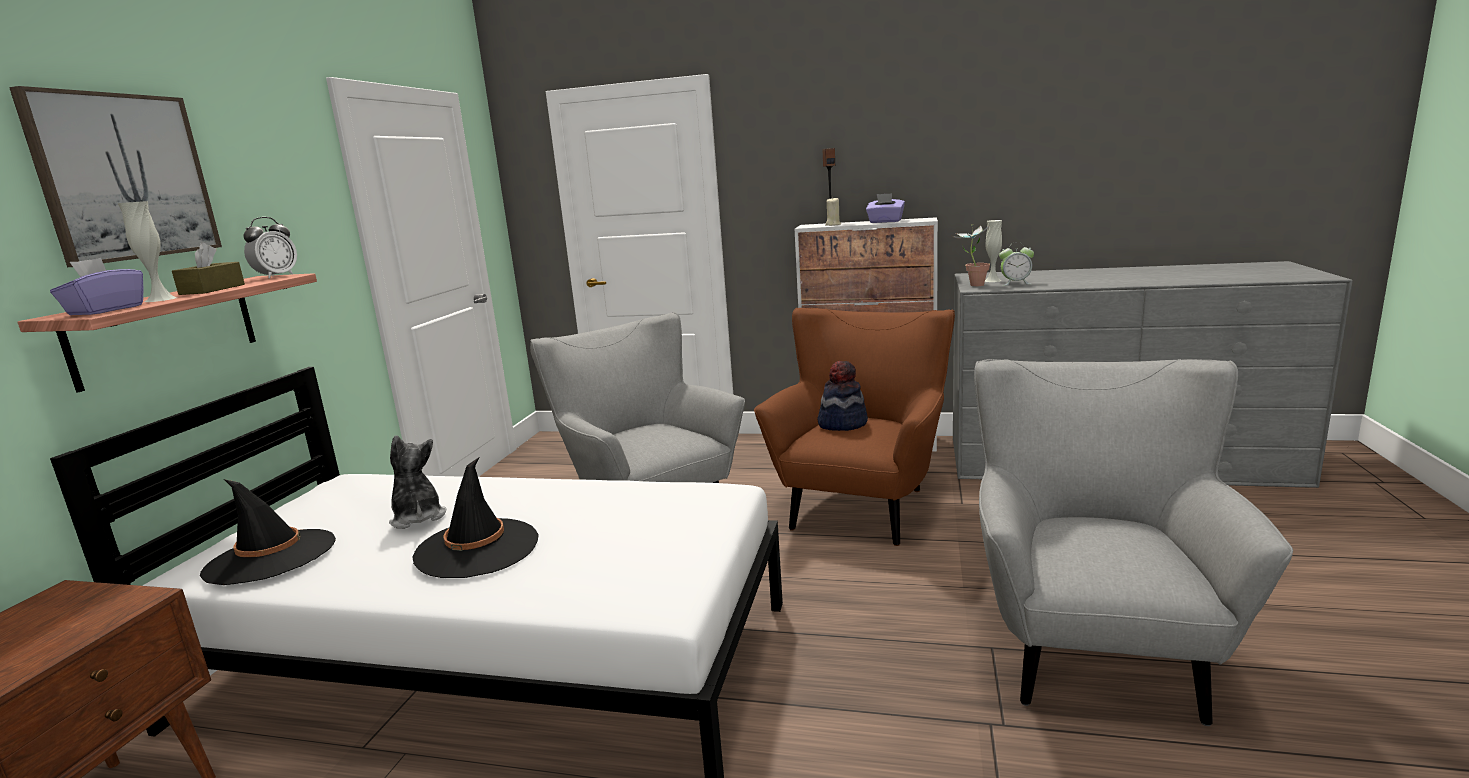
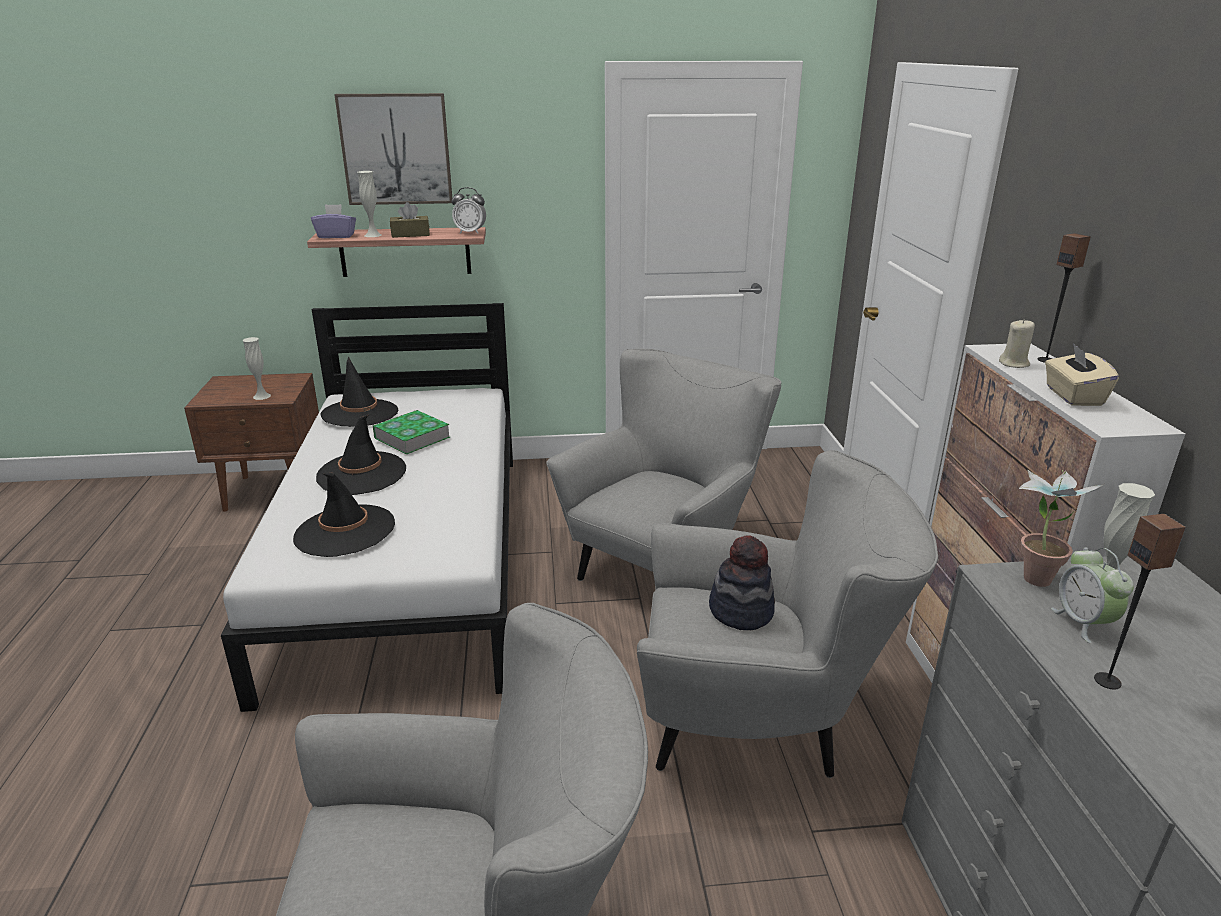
camera: 70 degrees right, 10 degrees up
plush toy [389,435,447,529] -> book [373,410,450,454]
brown armchair [754,308,955,546] -> grey armchair [637,450,938,778]
purple tissue box [866,193,905,223] -> beige tissue box [1045,343,1119,406]
none -> white vase [242,337,271,400]
none -> black hat [293,473,395,557]
none -> speaker [1094,514,1186,689]

